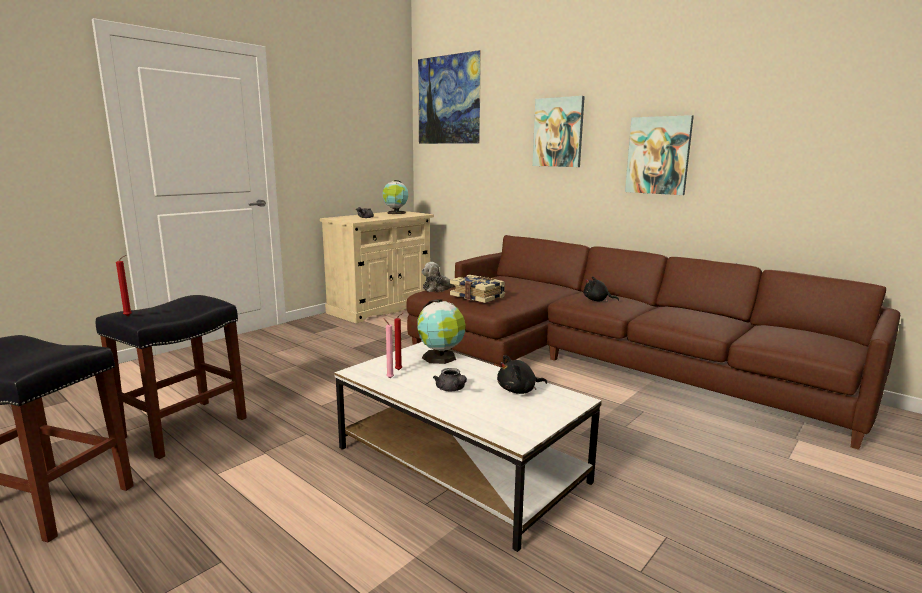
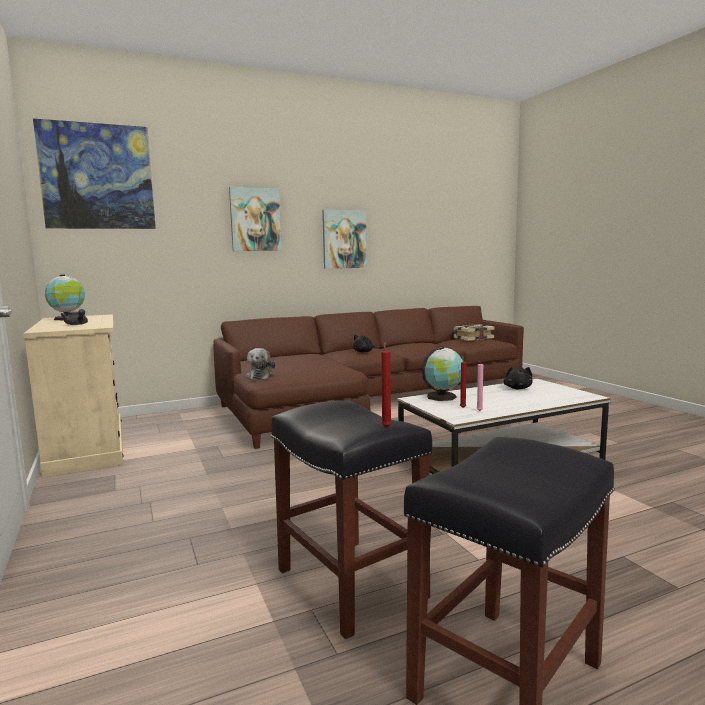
camera: 65 degrees left, 5 degrees down
grey teapot [433,368,467,391] -> none
book [450,275,505,303] -> book moved to [454,324,495,341]

